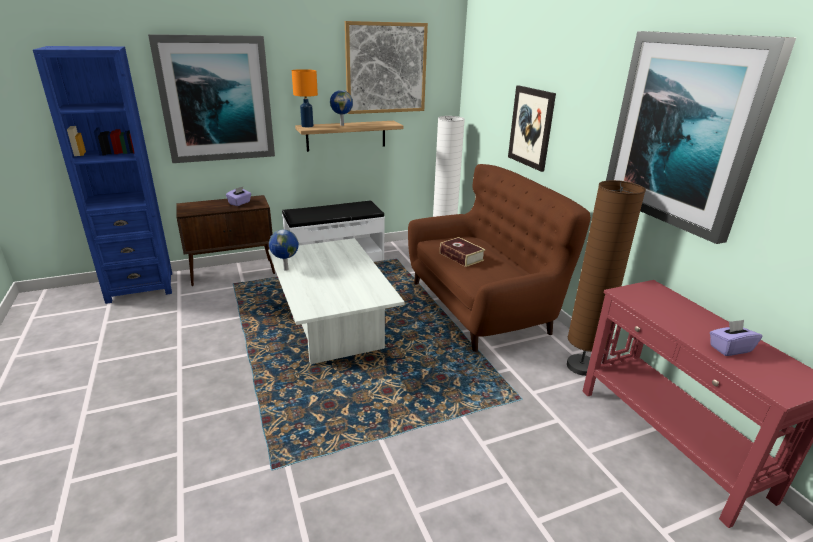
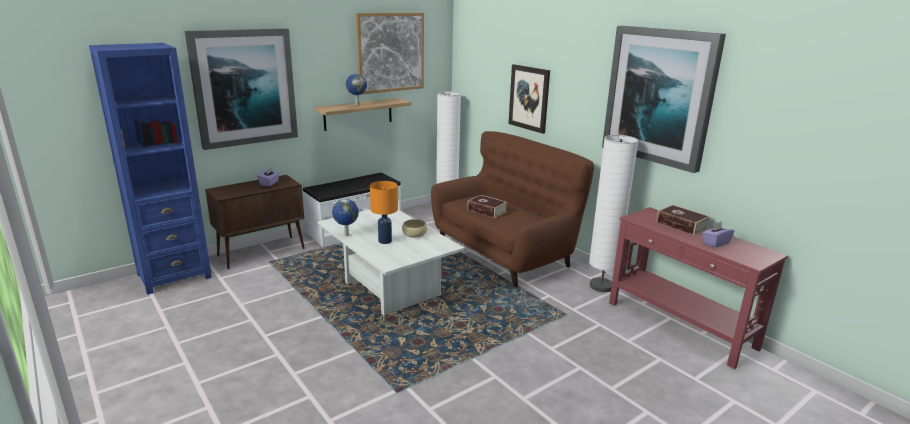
camera: 15 degrees left, 5 degrees down
orange table lamp [292,69,318,127] -> orange table lamp moved to [370,181,398,244]
brown floor lamp [567,180,646,376] -> white floor lamp [589,135,639,292]
none -> beige bowl [402,219,427,238]
none -> book [657,205,710,235]

